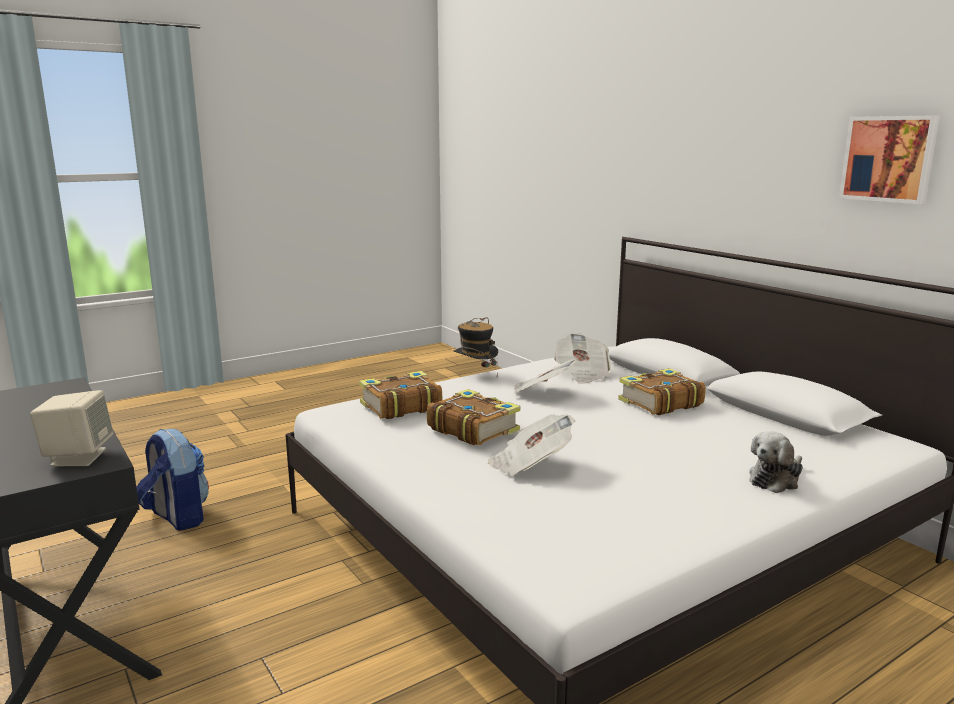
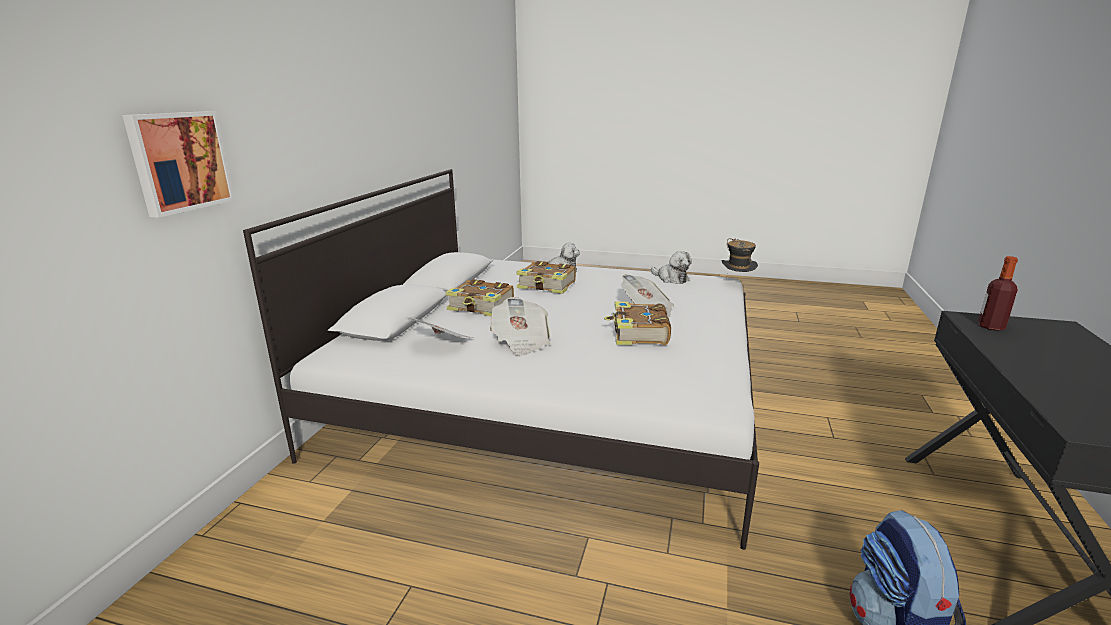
camera: 130 degrees left, 5 degrees up
beige speaker [30,390,113,466] -> bottle [978,256,1018,331]
book [359,371,442,419] -> book moved to [516,261,576,294]
hat [454,318,498,376] -> hat moved to [722,238,758,272]
picture [839,115,940,204] -> picture moved to [122,111,235,218]
none -> plush toy [651,251,692,284]

